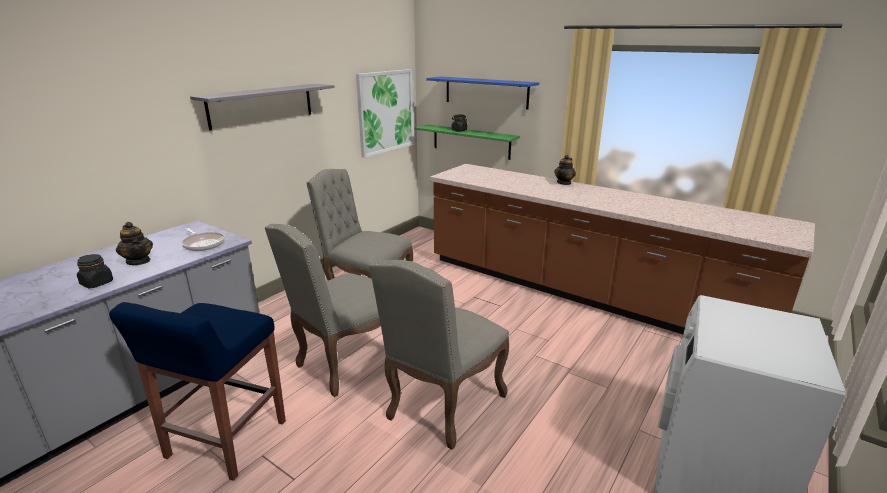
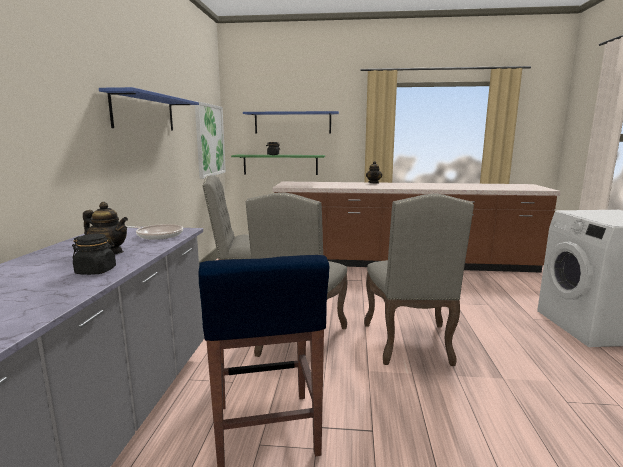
camera: 30 degrees left, 10 degrees down
grey shelf [190,84,335,131] -> blue shelf [99,87,199,131]

